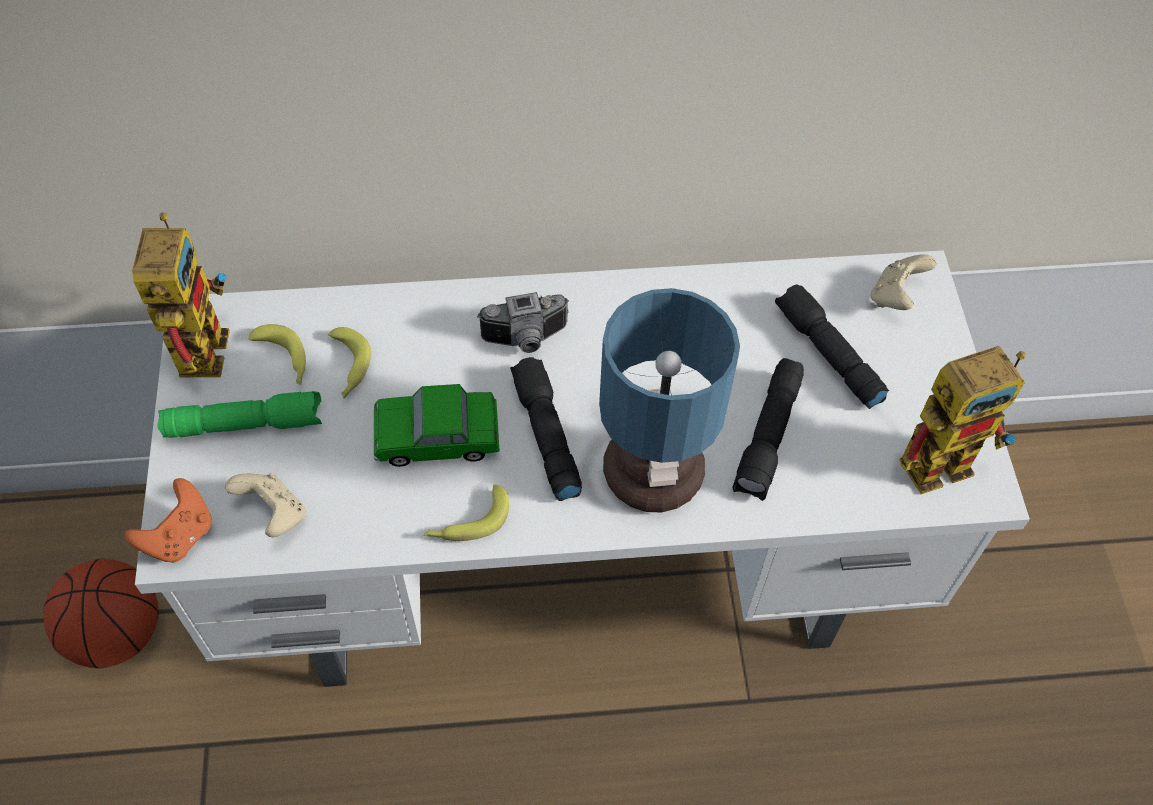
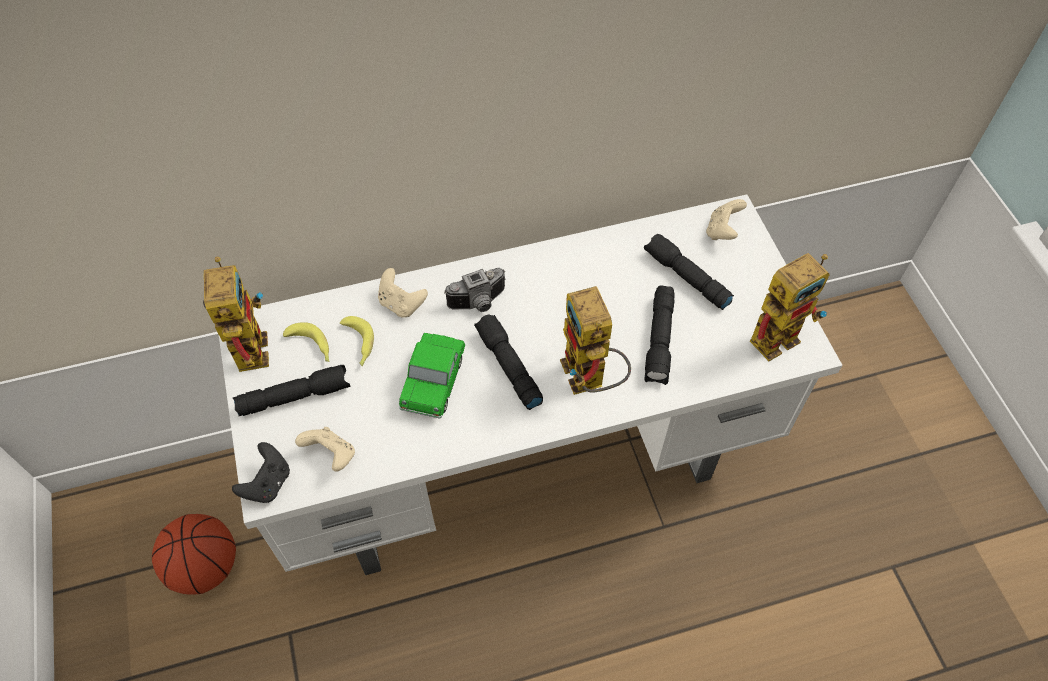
camera: 10 degrees left, 0 degrees up
orange game controller [125,478,212,563] -> black game controller [232,442,290,503]
green flashlight [157,391,322,438] -> black flashlight [233,365,351,416]
toy car [374,384,500,467] -> toy car turned 60 degrees counterclockwise [399,333,465,419]
banana [424,484,509,541] -> none
table lamp [599,288,740,512] -> toy robot [560,286,631,395]
none -> beige game controller [378,268,428,318]

